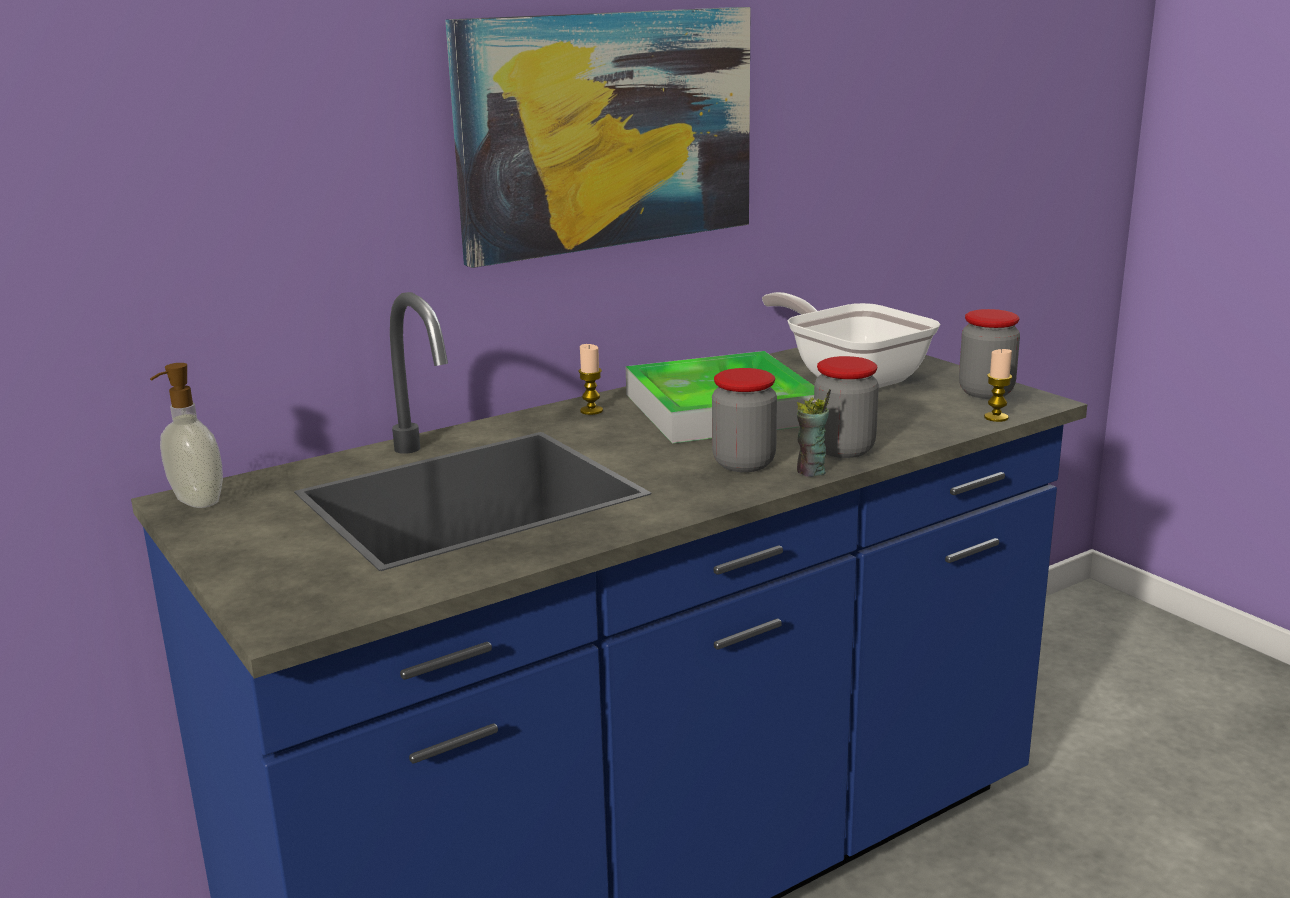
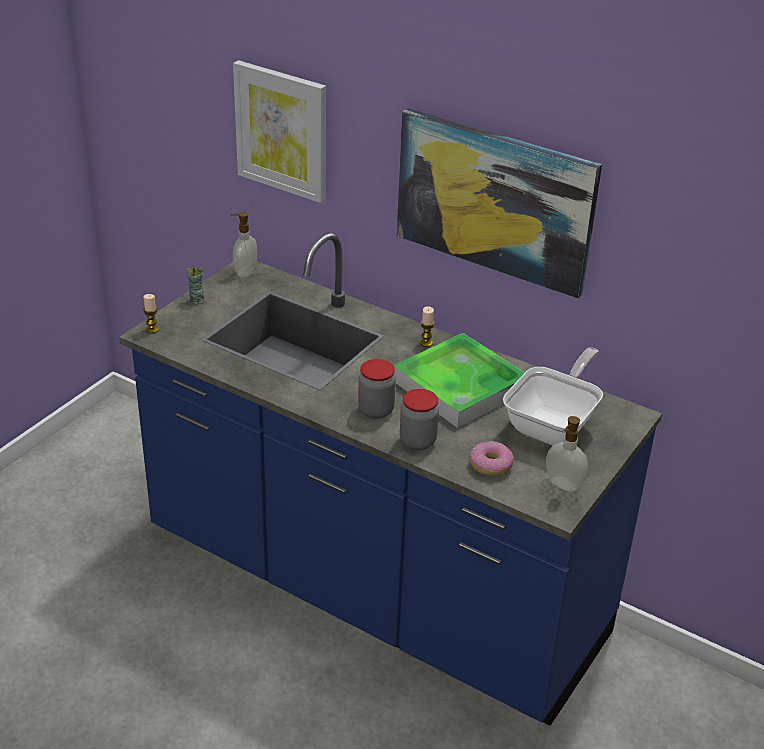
camera: 65 degrees right, 15 degrees up
cup [797,389,831,477] -> cup moved to [187,265,204,304]
jar [959,309,1020,399] -> soap dispenser [546,416,588,492]
candle [984,349,1012,422] -> candle moved to [143,294,159,333]
none -> picture [233,60,326,203]
none -> donut [469,441,514,476]

